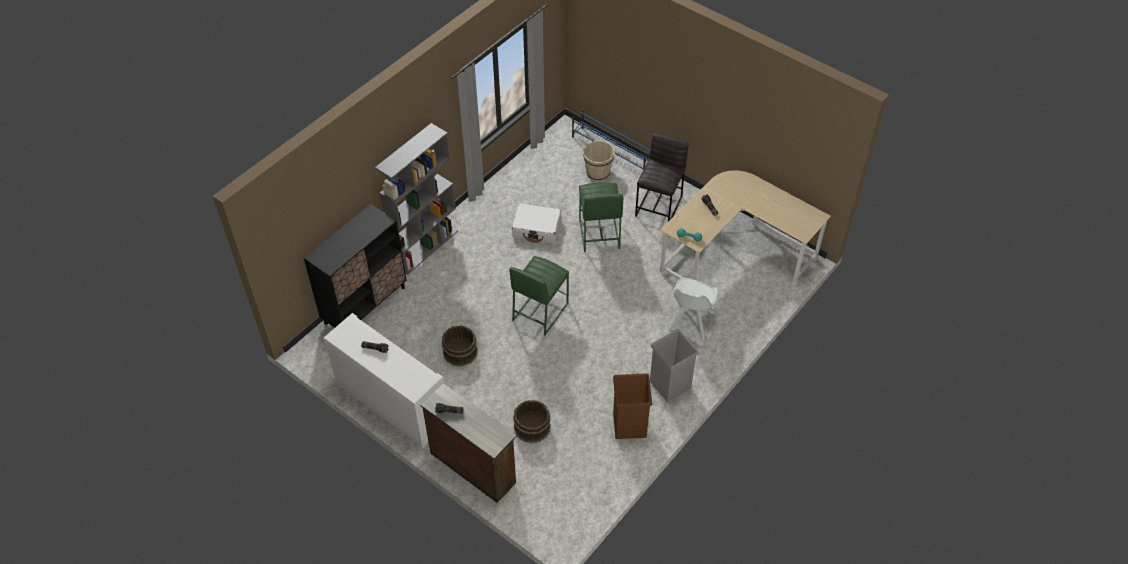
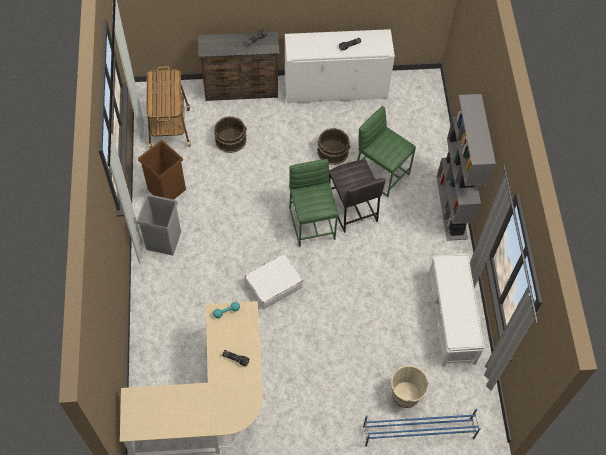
camera: 135 degrees right, 10 degrees up
black cabinet [304,204,407,328] -> none
white suitcase [512,203,561,244] -> white suitcase moved to [245,254,303,309]
green stool [579,183,623,252] -> green stool moved to [357,106,416,197]
grey stool [635,133,689,222] -> grey stool moved to [329,159,385,233]
white chair [667,278,718,341] -> none
none -> cart [146,66,191,149]
none -> white bench [428,254,485,367]

